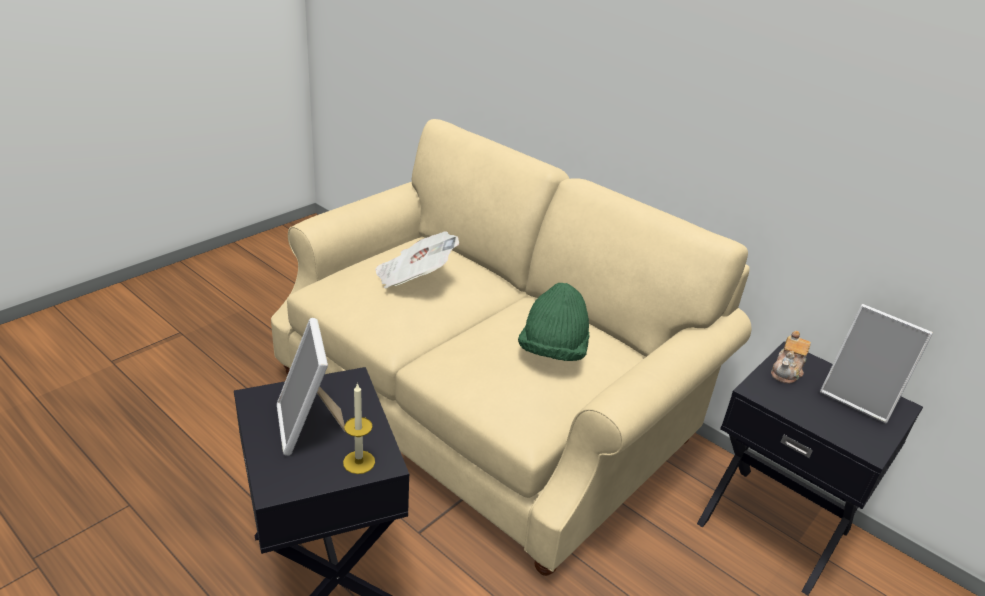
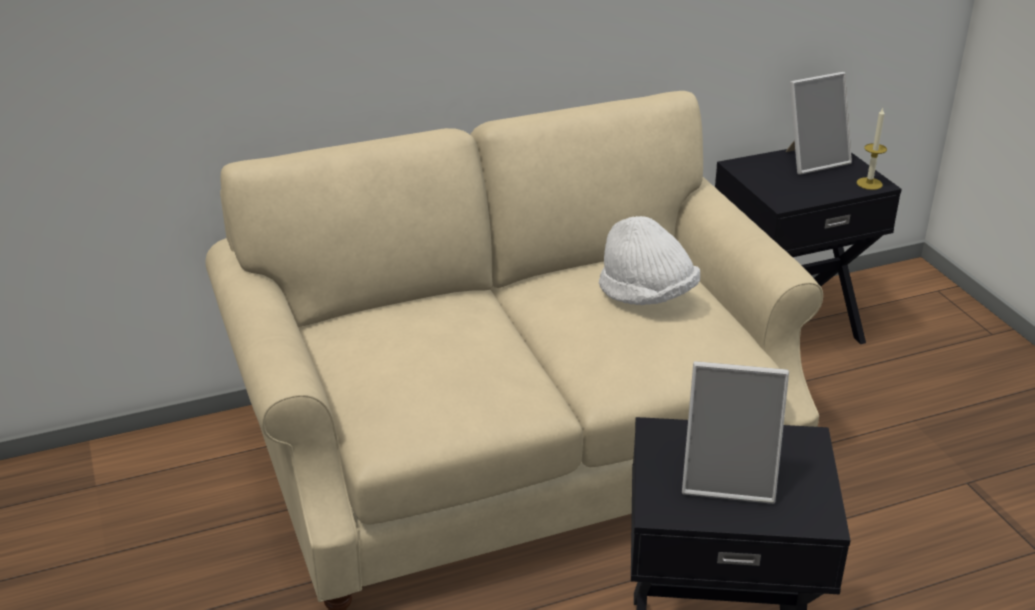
camera: 60 degrees left, 0 degrees up
candle [343,383,375,474] -> candle moved to [857,108,887,190]
newspaper [375,231,459,289] -> none
green hat [518,283,589,361] -> white hat [599,216,700,305]
teapot [771,331,811,384] -> none

